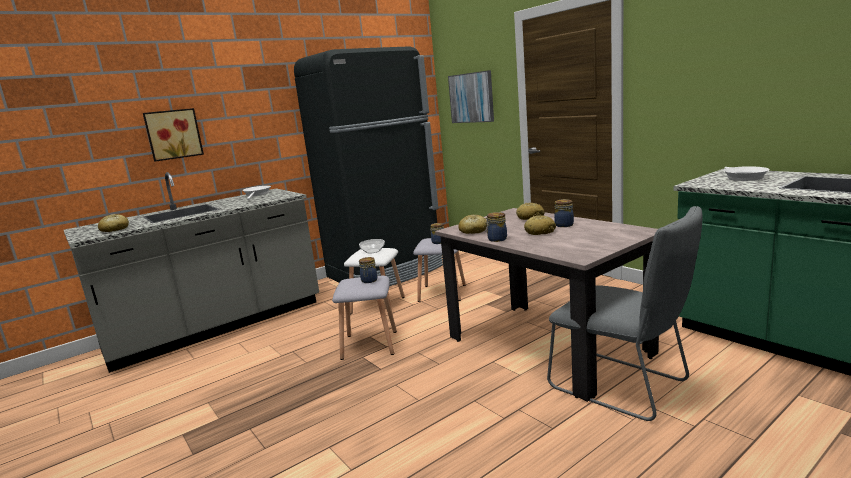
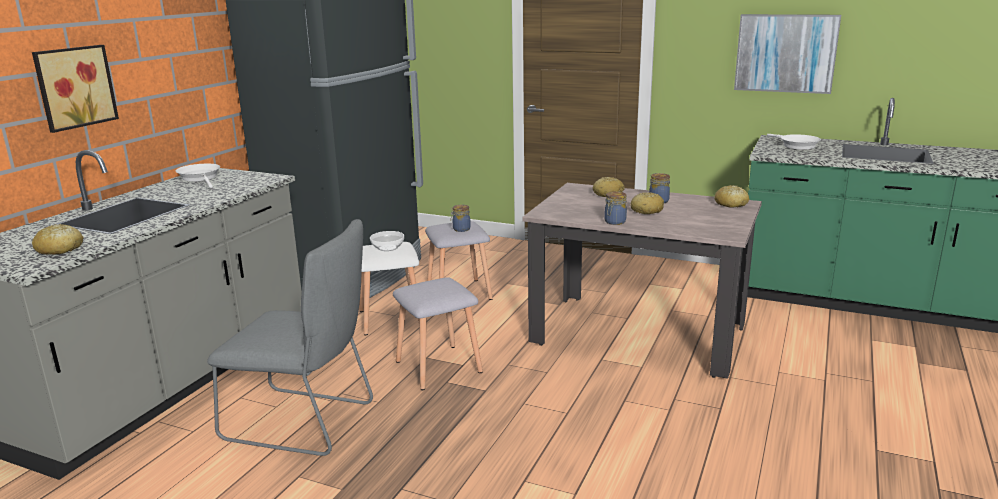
camera: 30 degrees left, 5 degrees up
jar [359,257,378,283] -> none
picture [448,70,494,123] -> picture moved to [734,14,841,94]
bread [458,214,487,234] -> bread moved to [714,185,749,208]
grey chair [547,206,703,421] -> grey chair moved to [207,219,373,456]

